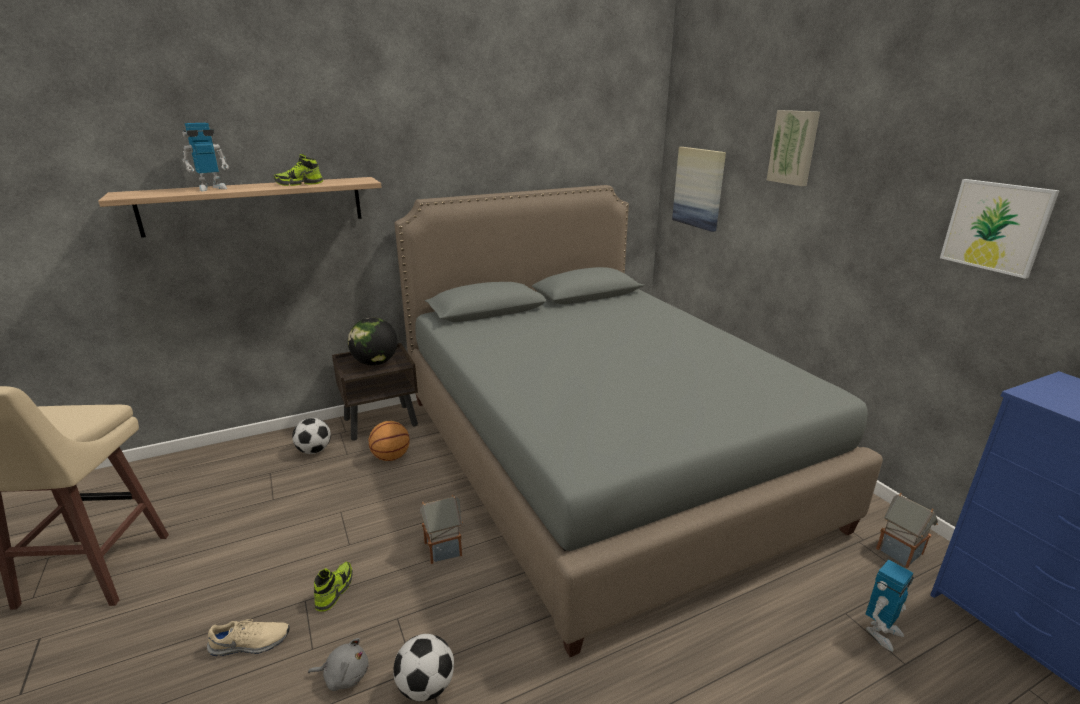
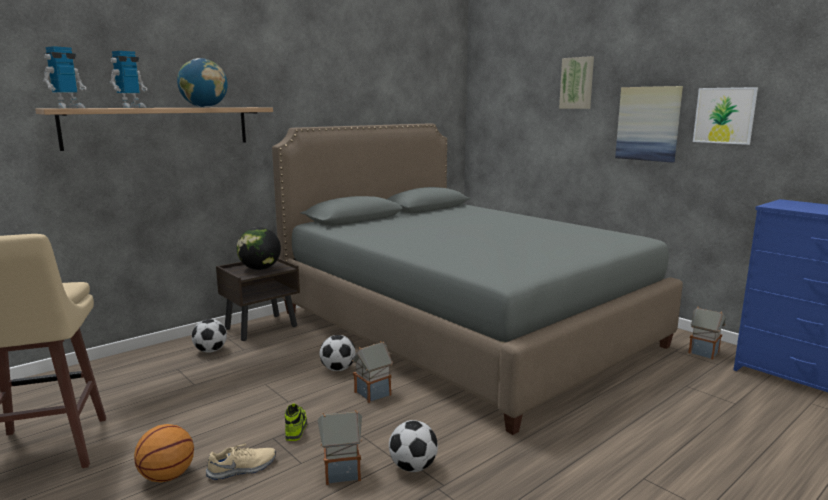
camera: 15 degrees left, 10 degrees down
shoe [274,154,323,186] -> globe [177,58,227,107]
grey plush toy [308,638,369,691] -> toy house [318,410,362,485]
basketball [369,421,410,461] -> basketball moved to [134,424,194,482]
picture [672,147,726,232] -> picture moved to [615,86,683,162]
toy robot [866,560,914,652] -> toy robot moved to [43,46,87,108]
none -> football [320,335,356,371]

